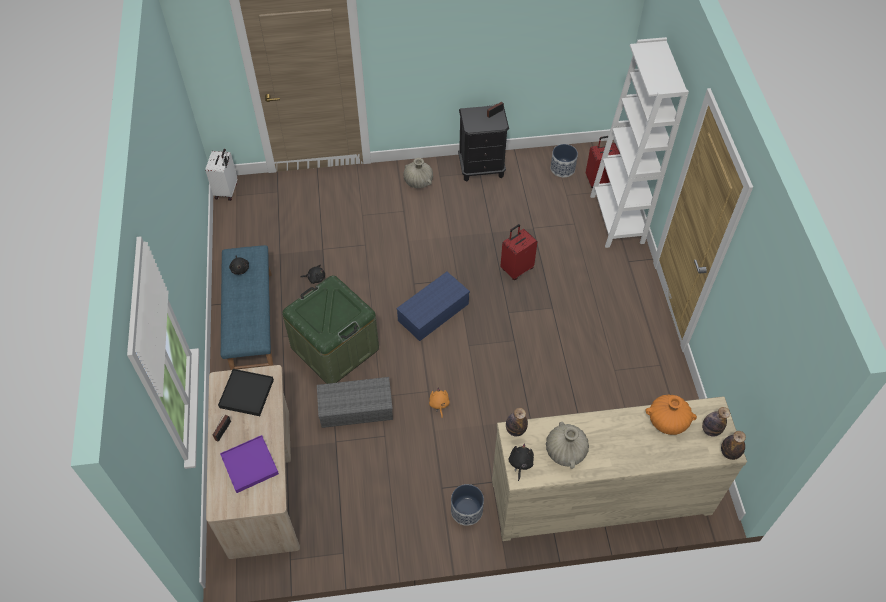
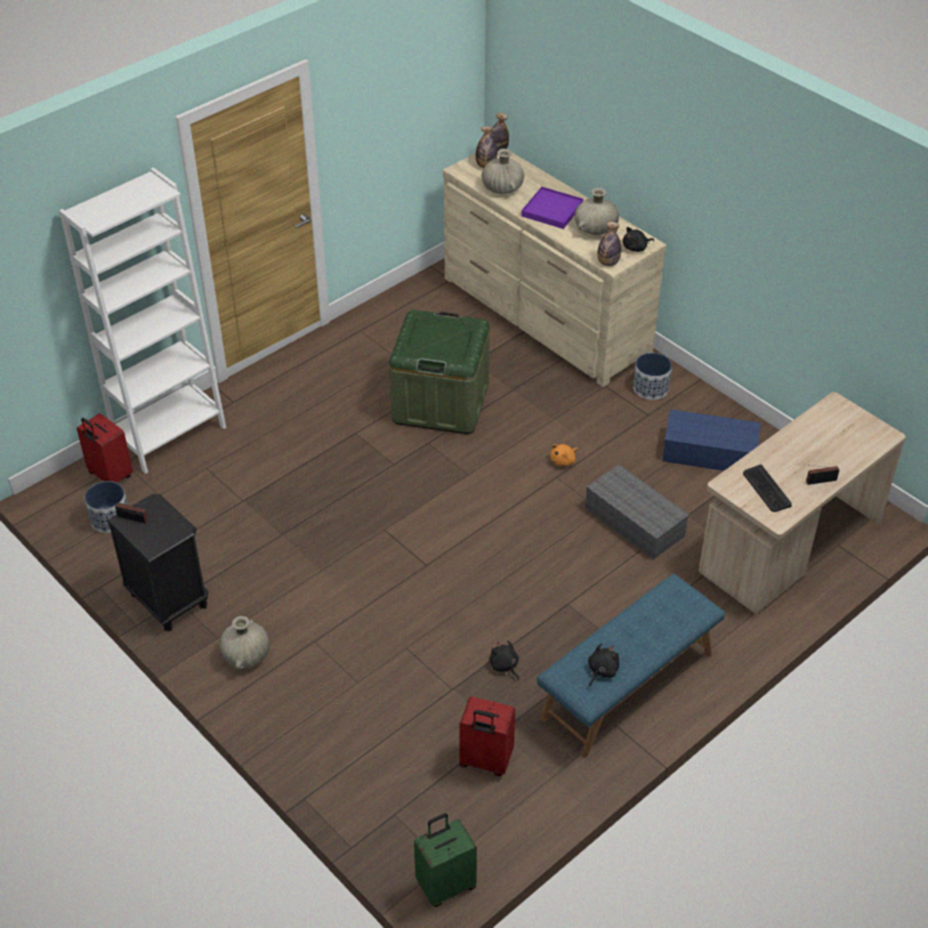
camera: 125 degrees left, 10 degrees down
white suitcase [205,149,238,201] -> green suitcase [414,813,477,907]
black tray [218,369,274,416] -> keyboard [743,464,792,512]
purple tray [220,435,279,493] -> purple tray moved to [521,187,583,229]
green storage box [282,276,379,384] -> green storage box moved to [389,310,490,434]
blue storage box [396,272,470,341] -> blue storage box moved to [663,409,761,471]
red suitcase [500,224,538,280] -> red suitcase moved to [459,697,515,776]
orange vase [646,394,697,435] -> beige vase [482,149,524,194]

